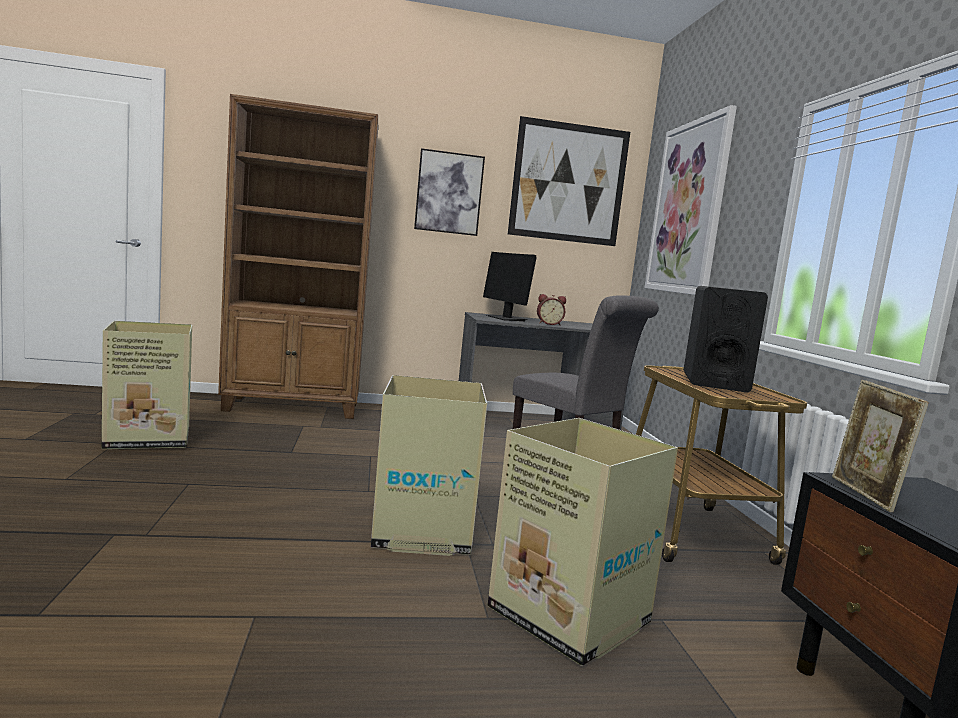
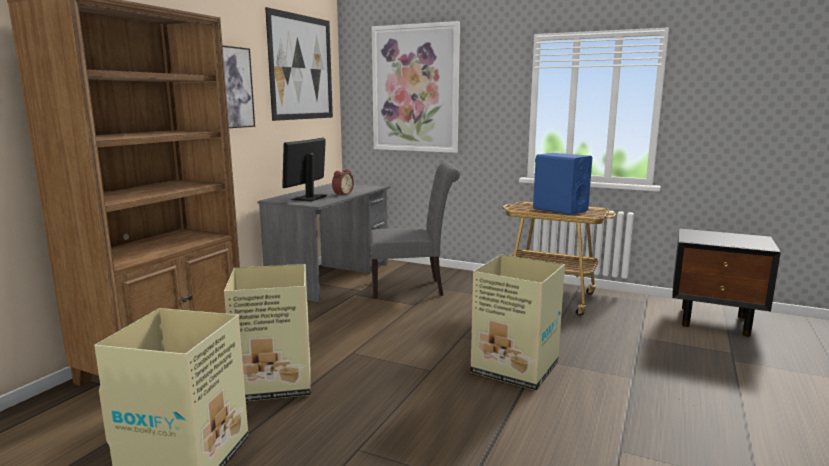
camera: 55 degrees left, 5 degrees up
monitor [483,252,537,321] -> monitor turned 105 degrees clockwise [282,138,326,202]
cardboard box [488,418,678,666] -> cardboard box moved to [224,264,311,401]
black speaker [683,286,768,392] -> blue speaker [533,153,592,215]
picture frame [832,380,929,513] -> none

